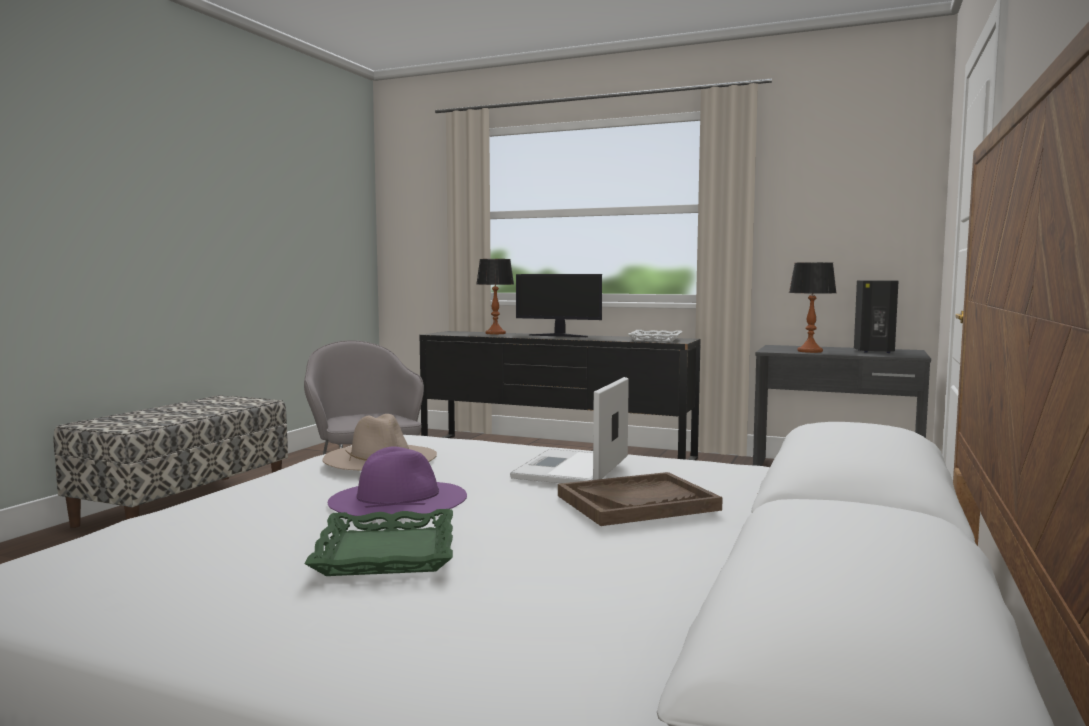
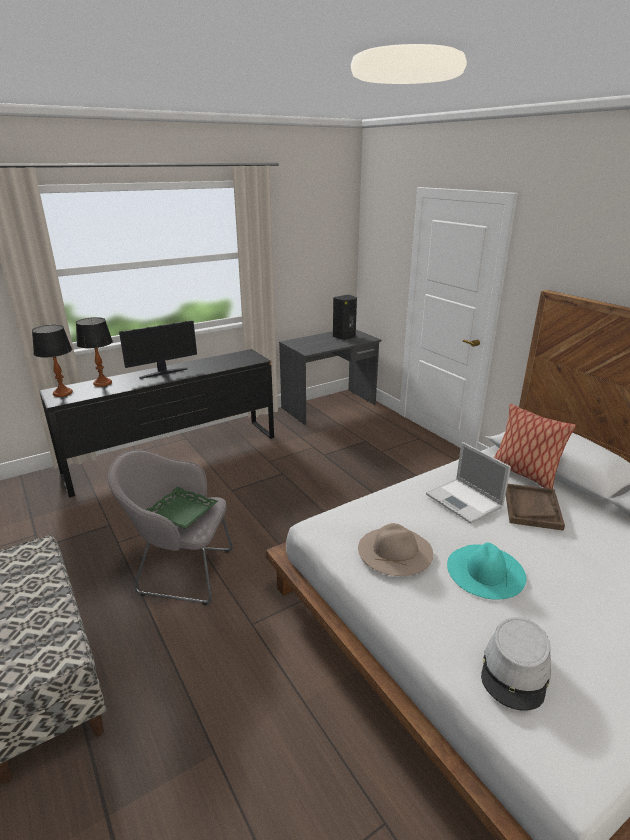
camera: 55 degrees left, 20 degrees up
green tray [305,509,453,576] -> green tray moved to [146,487,218,529]
purple hat [328,446,467,516] -> turquoise hat [447,542,526,600]
white tray [628,330,682,342] -> none
table lamp [789,262,836,353] -> table lamp moved to [32,325,73,397]
none -> grey hat [481,617,551,711]
none -> pillow [494,404,576,489]

